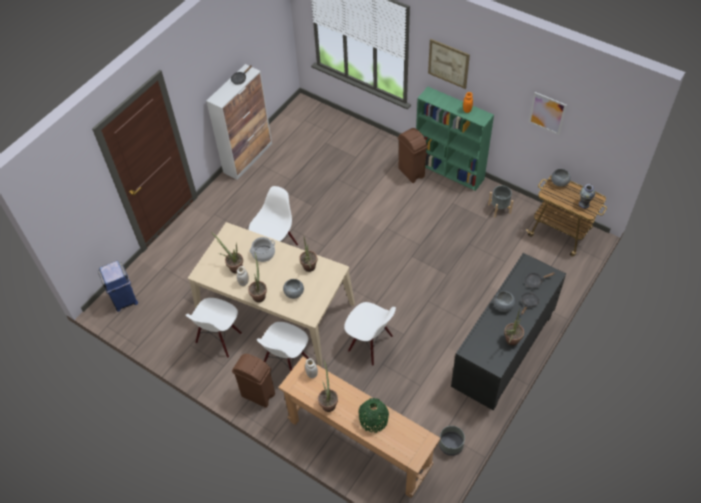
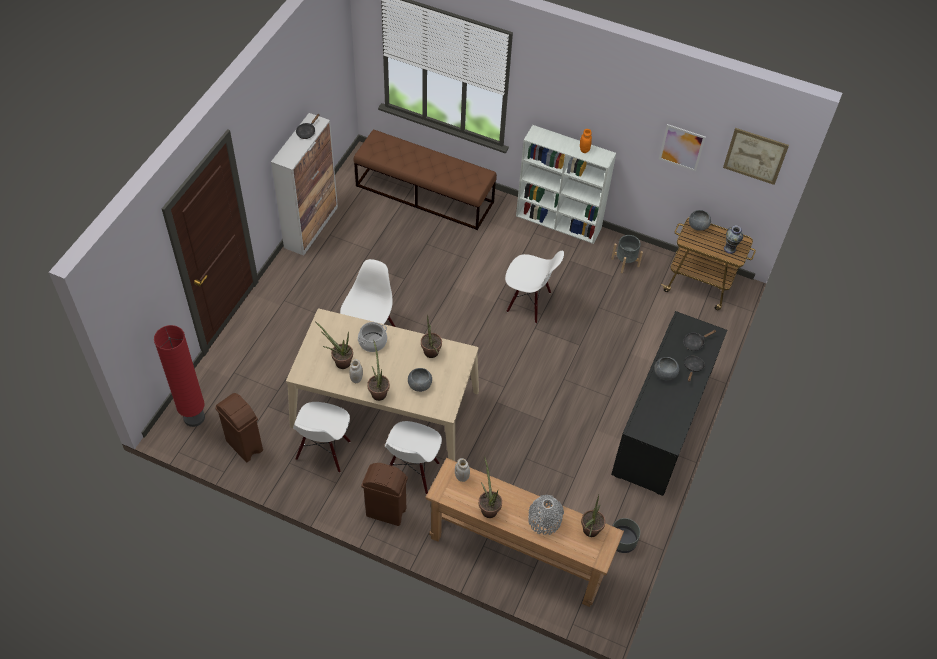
camera: 15 degrees left, 0 degrees up
blue trash can [98,261,138,312] -> red floor lamp [154,325,205,427]
white chair [344,302,396,366] -> white chair moved to [505,251,564,323]
green vase [358,398,389,433] -> grey vase [528,495,564,535]
brown trash can [398,128,428,183] -> brown trash can moved to [215,393,263,462]
green bookcase [416,87,494,191] -> white bookcase [516,125,616,244]
picture [428,39,470,89] -> picture moved to [723,128,789,185]
potted plant [504,308,524,346] -> potted plant moved to [581,495,605,537]
none -> brown bench [353,130,497,230]

